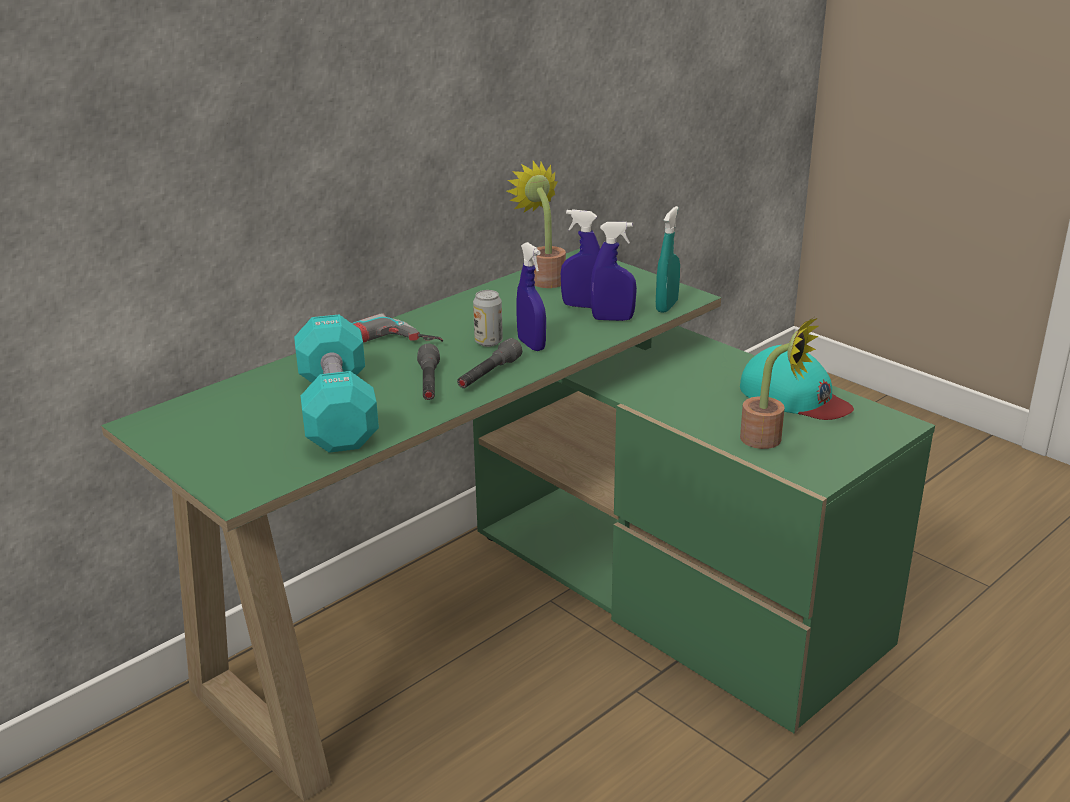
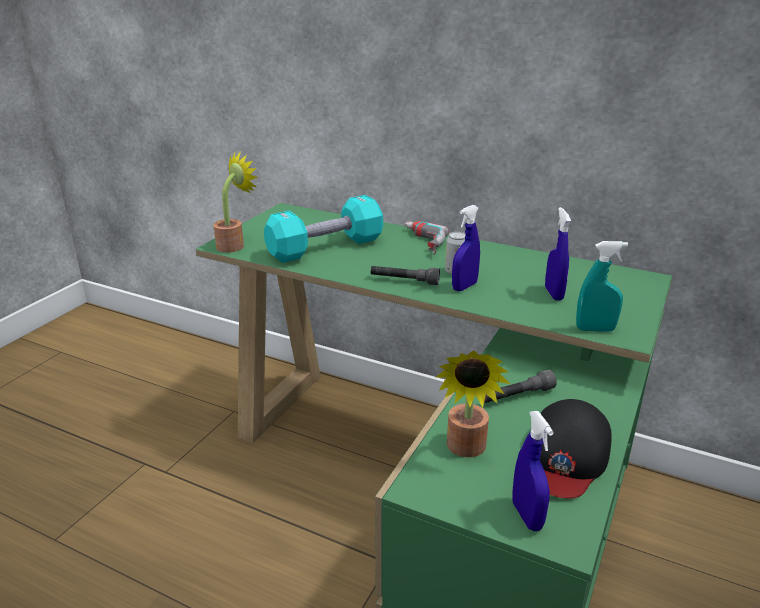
camera: 70 degrees right, 0 degrees up
grey flashlight [417,344,440,400] -> grey flashlight moved to [484,370,557,403]
potted plant [507,161,566,288] -> potted plant moved to [213,152,258,253]
blue spray bottle [591,222,637,321] -> blue spray bottle moved to [512,411,554,531]
turquoise cap [740,345,854,420] -> black cap [540,399,612,499]

